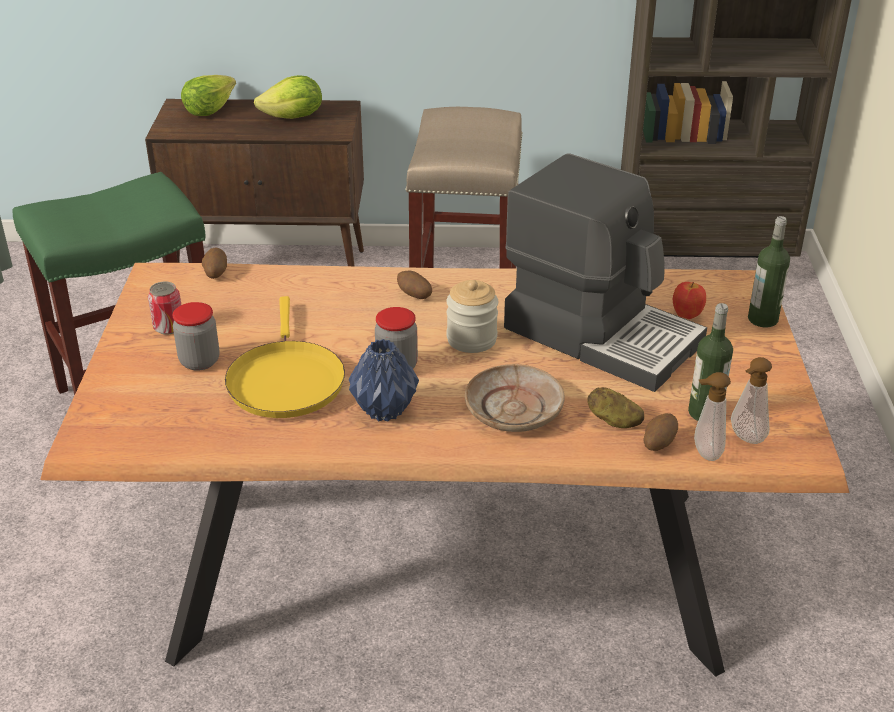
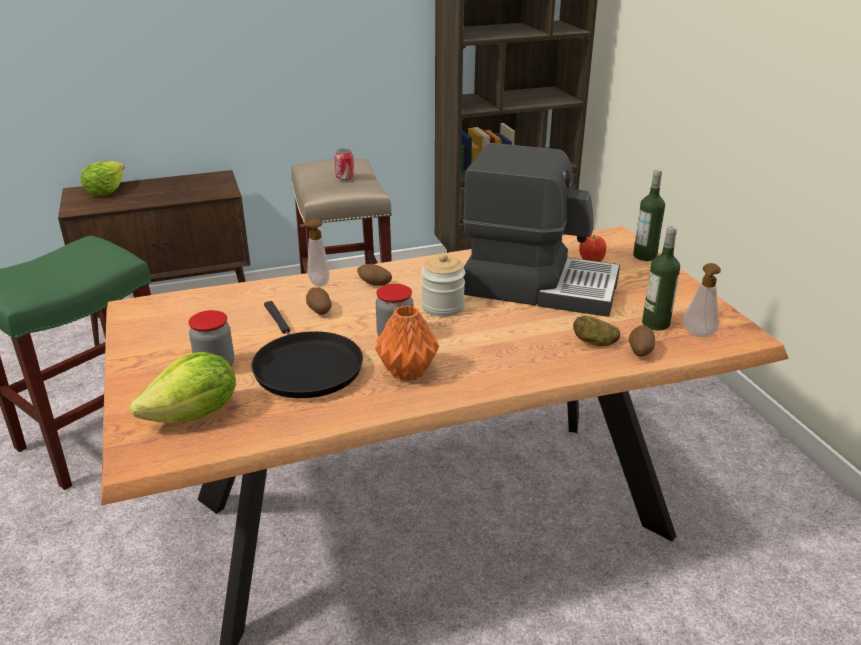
camera: 20 degrees left, 5 degrees down
can [148,282,181,335] -> can moved to [334,148,354,180]
potato [202,248,227,279] -> potato moved to [306,287,332,315]
yellow frying pan [225,296,345,418] -> black frying pan [251,301,363,398]
lettuce [254,75,322,119] -> lettuce moved to [130,352,236,423]
blue vase [349,339,419,422] -> orange vase [375,305,439,381]
beige plate [465,364,564,432] -> none
soap dispenser [694,372,731,461] -> soap dispenser moved to [300,218,329,287]

